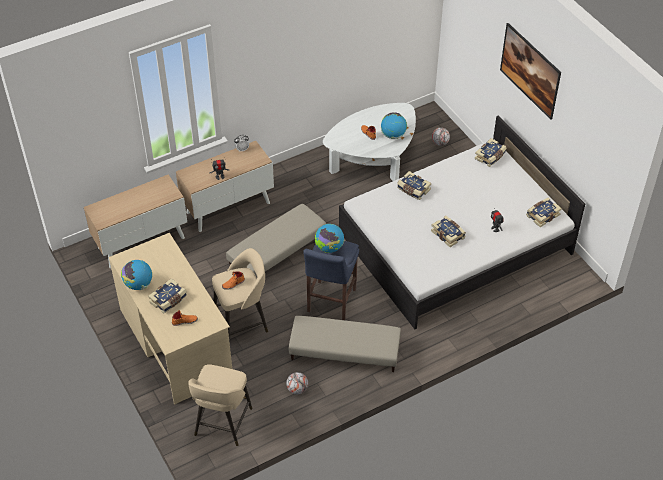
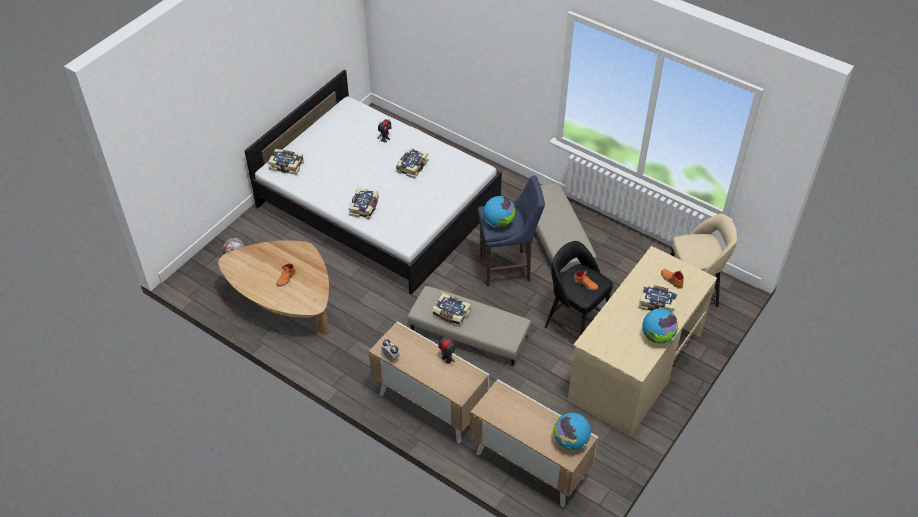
camera: 115 degrees left, 0 degrees up
beige stool [212,248,268,336] -> black stool [545,241,613,339]
football [286,372,308,395] -> none
white coffee table [323,103,416,181] -> brown coffee table [218,240,329,335]
globe [381,112,407,139] -> globe moved to [554,413,591,450]
picture [500,23,561,120] -> none
book [526,197,562,227] -> book moved to [432,293,471,326]

